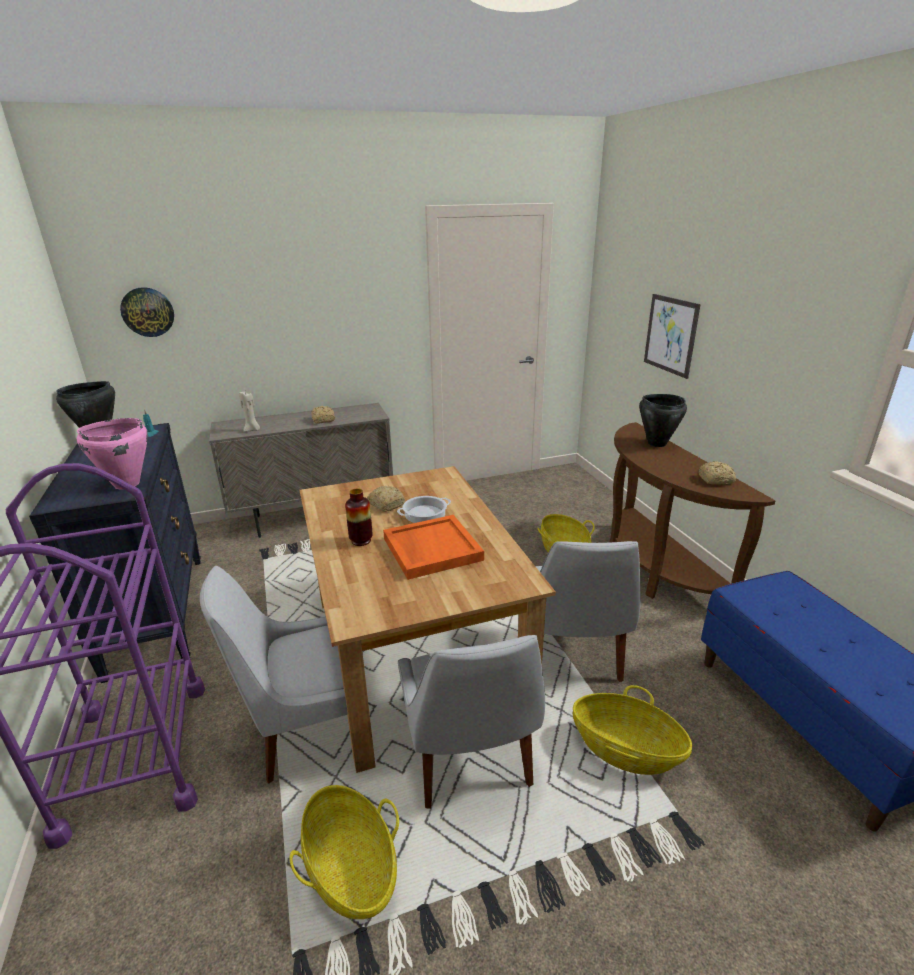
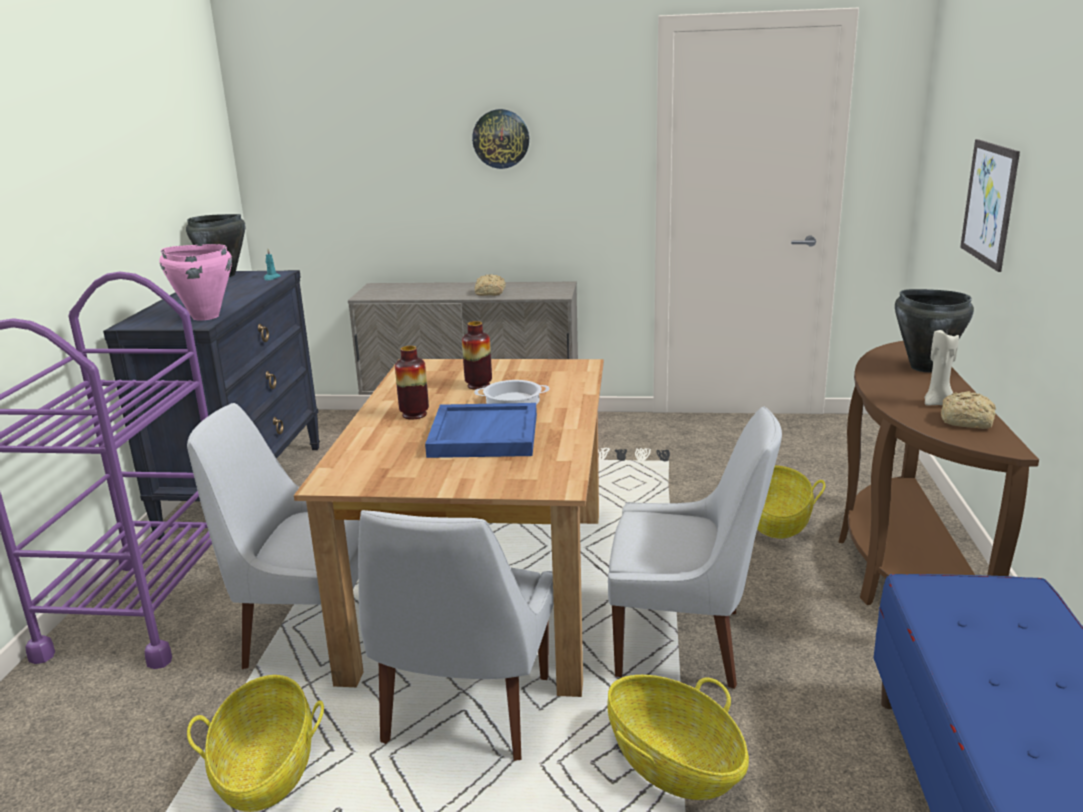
camera: 25 degrees right, 5 degrees down
wall clock [120,287,174,337] -> wall clock moved to [472,109,529,169]
beige candle [239,392,260,432] -> beige candle moved to [925,330,959,406]
bread [367,486,405,512] -> vase [462,321,492,390]
orange tray [383,515,484,580] -> blue tray [425,403,537,458]
white chair [535,541,641,682] -> white chair turned 105 degrees counterclockwise [608,406,782,689]

